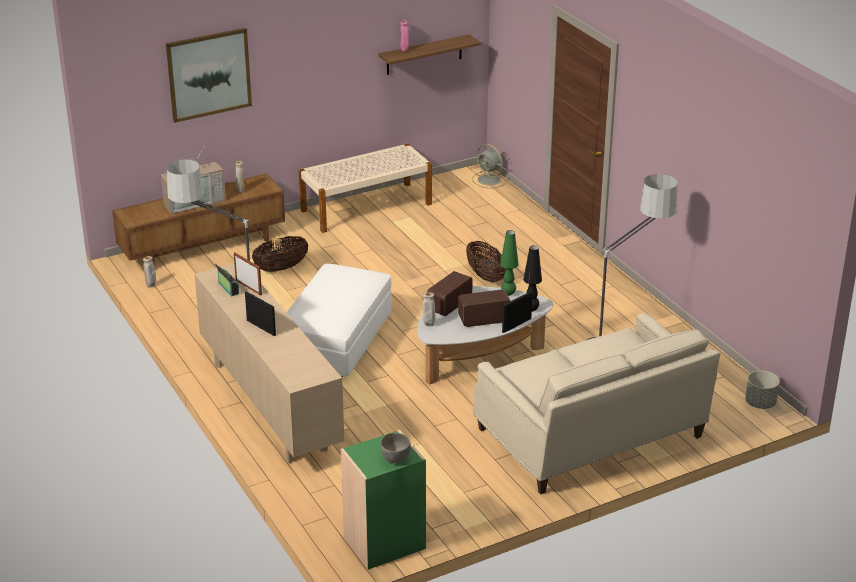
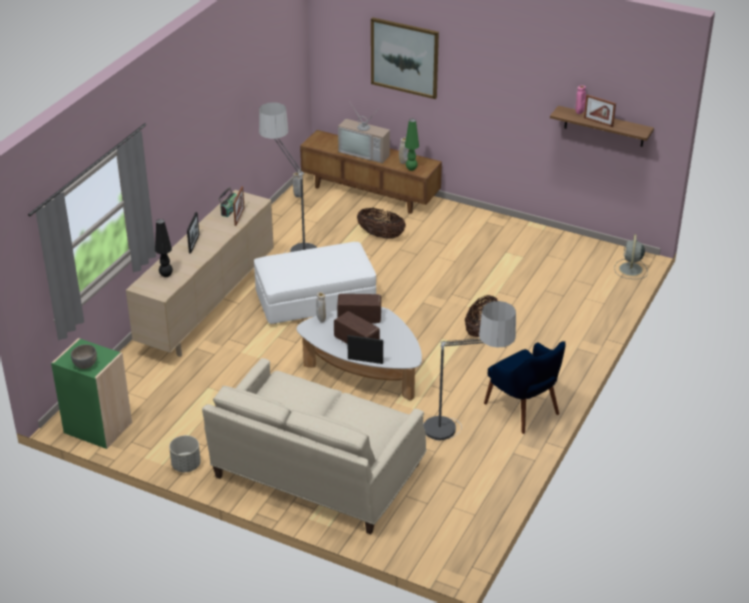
camera: 55 degrees right, 5 degrees up
beige bench [299,143,432,233] -> none
green table lamp [500,230,519,296] -> green table lamp moved to [405,119,419,171]
black table lamp [523,245,542,312] -> black table lamp moved to [155,219,173,277]
grey planter [745,371,780,409] -> grey planter moved to [169,435,201,472]
none -> blue armchair [484,341,566,434]
none -> picture frame [584,95,616,127]

